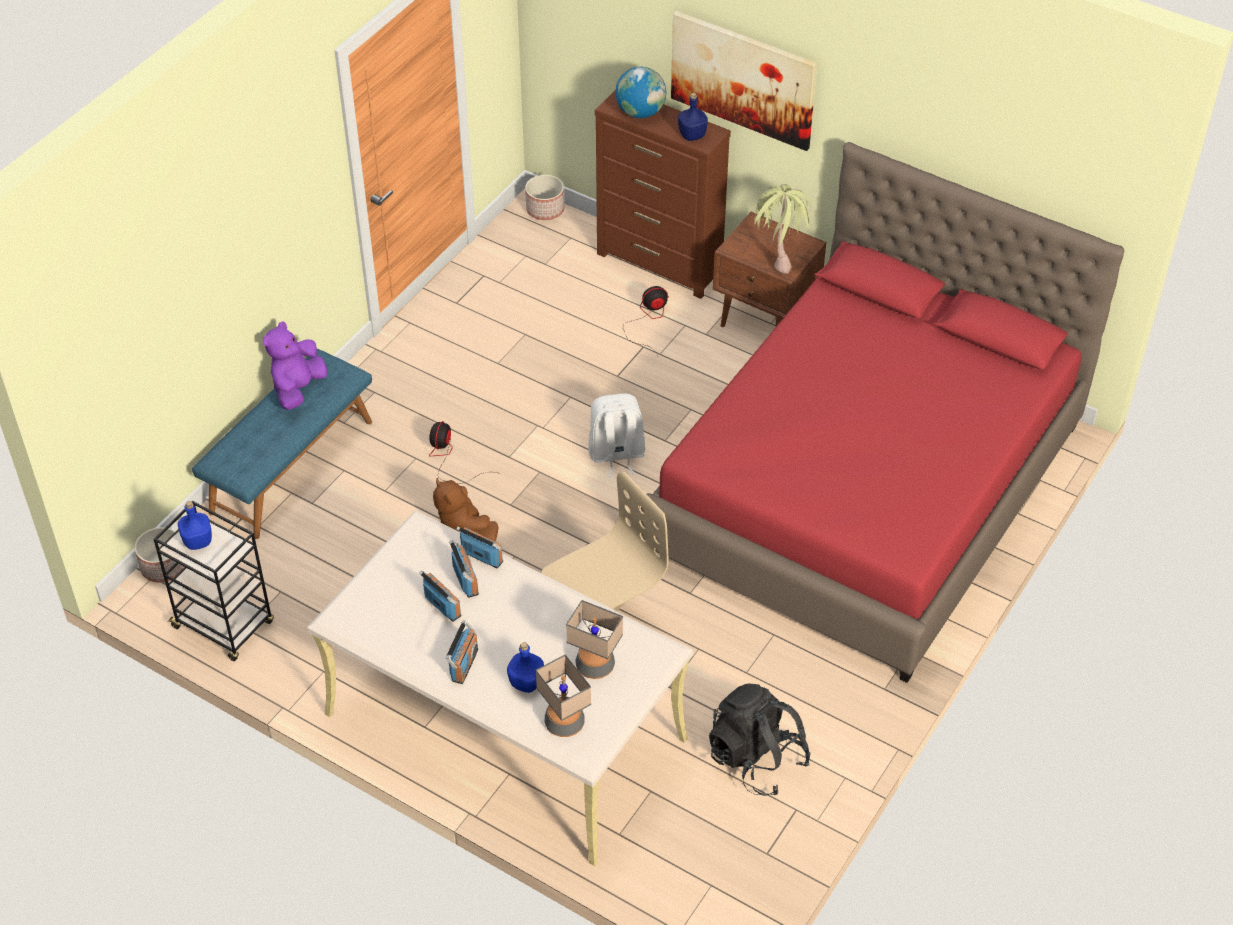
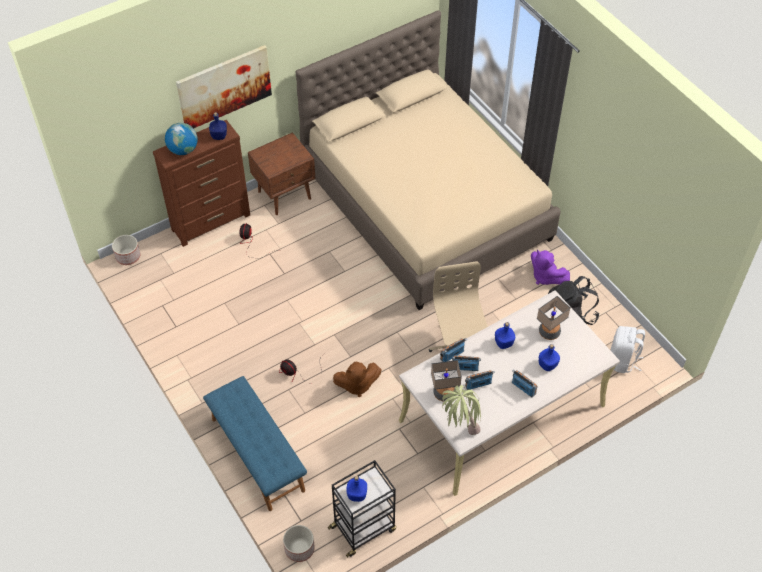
camera: 65 degrees left, 5 degrees up
purple plush toy [263,321,327,410] -> purple plush toy moved to [531,250,570,285]
table lamp [536,655,591,737] -> table lamp moved to [431,360,462,401]
white backpack [588,393,645,478] -> white backpack moved to [611,326,645,373]
red bed [641,142,1124,683] -> beige bed [296,10,561,310]
potted plant [751,184,811,274] -> potted plant moved to [442,385,481,435]
none -> blue bottle [495,322,515,349]

